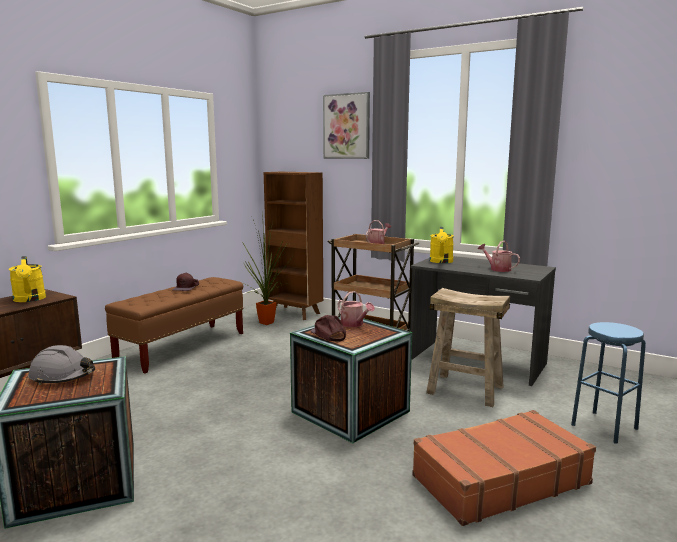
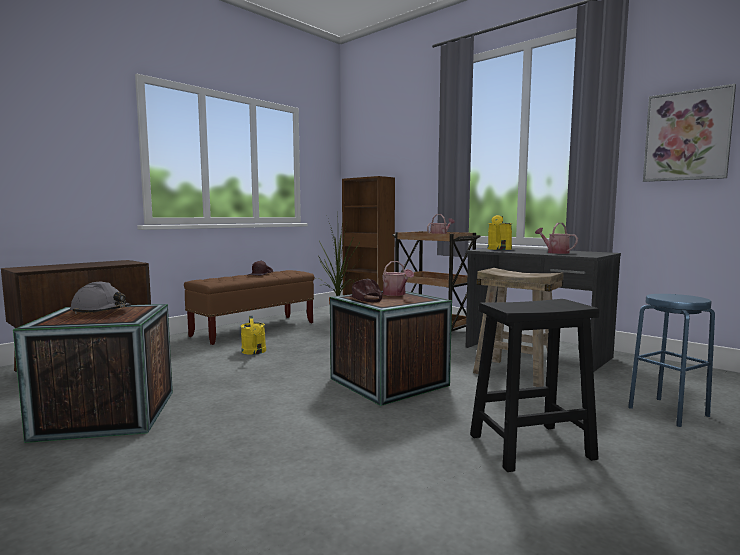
camera: 10 degrees right, 5 degrees down
yellow watering can [9,256,46,302] -> yellow watering can moved to [241,316,266,355]
picture [323,92,370,159] -> picture moved to [643,84,736,182]
brown suitcase [412,410,596,526] -> black stool [470,299,599,472]

